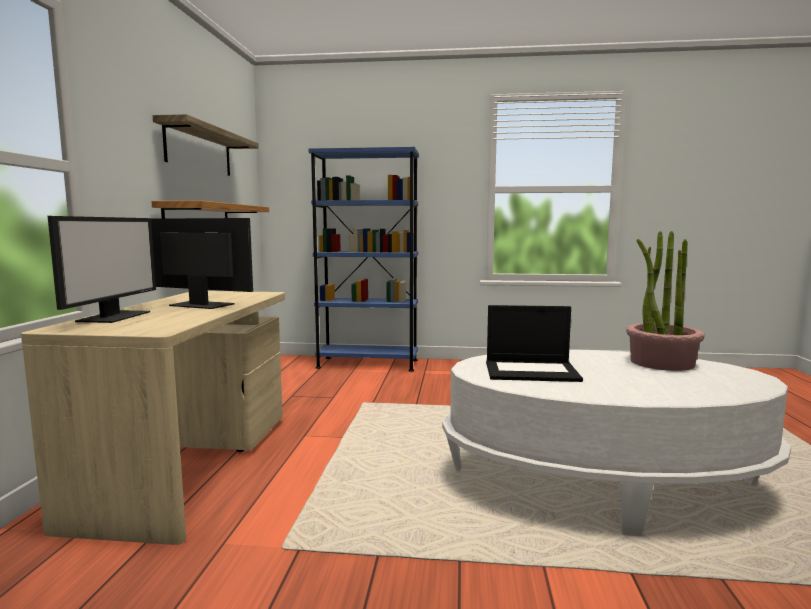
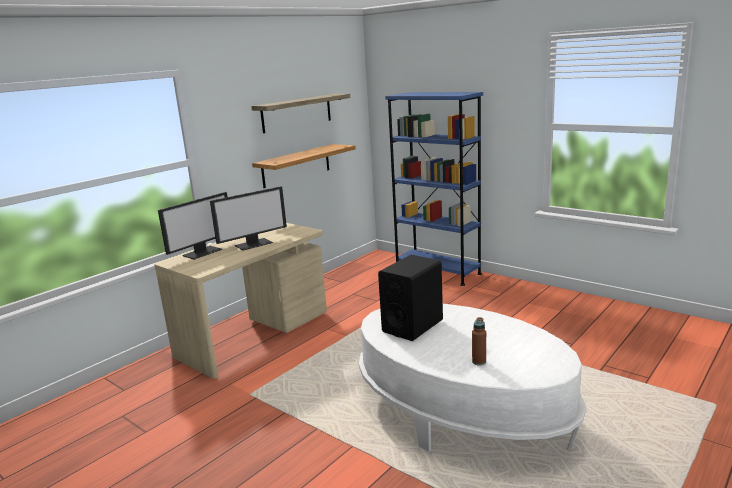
camera: 35 degrees right, 10 degrees up
monitor [151,218,253,309] -> monitor turned 90 degrees clockwise [210,186,287,251]
laptop [486,305,583,382] -> black speaker [378,255,443,341]
potted plant [626,231,705,371] -> none
none -> brown bottle [472,317,486,366]

